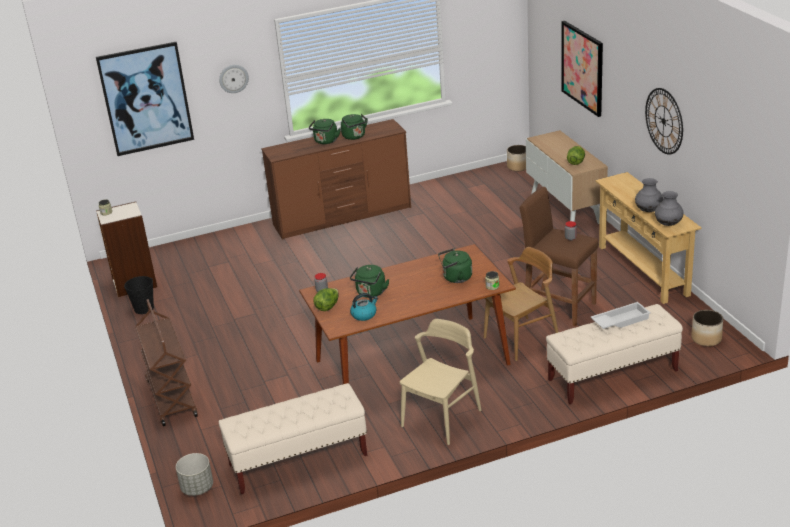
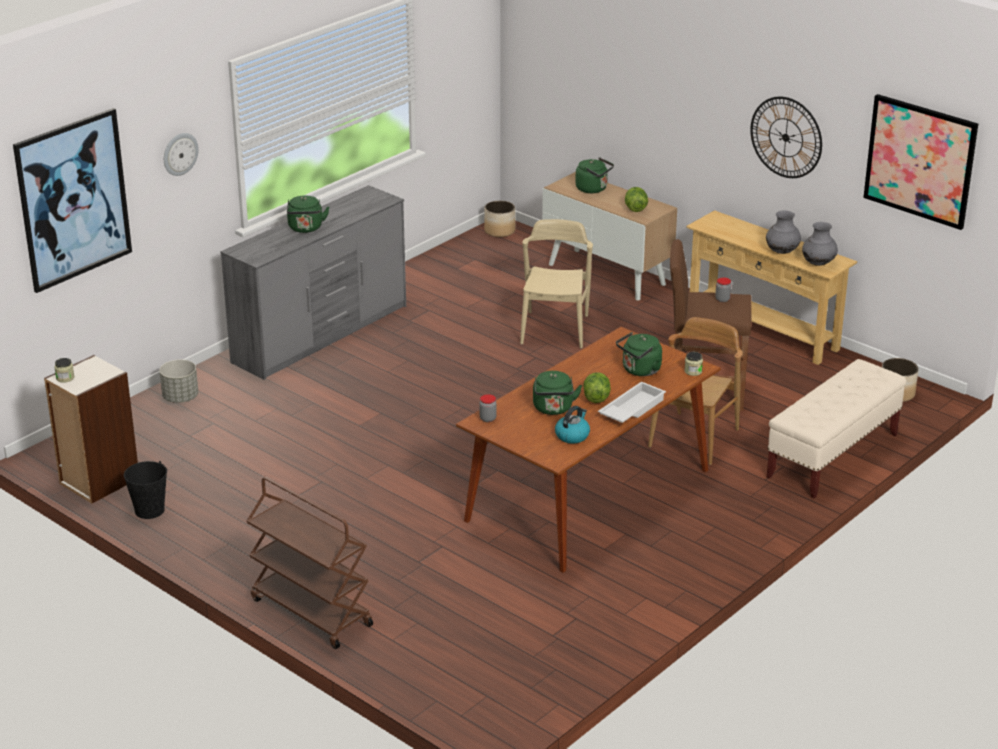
camera: 30 degrees left, 0 degrees up
grey planter [176,453,213,496] -> grey planter moved to [159,360,198,403]
beige bench [219,383,367,494] -> none
brown dresser [261,119,411,240] -> grey dresser [220,185,406,380]
lettuce [314,288,339,311] -> lettuce moved to [583,372,611,403]
green kettle [341,114,368,140] -> green kettle moved to [575,157,614,193]
beige chair [400,319,482,445] -> beige chair moved to [520,219,593,348]
picture [561,21,603,117] -> picture moved to [863,94,978,230]
white tray [591,302,651,329] -> white tray moved to [598,381,666,423]

